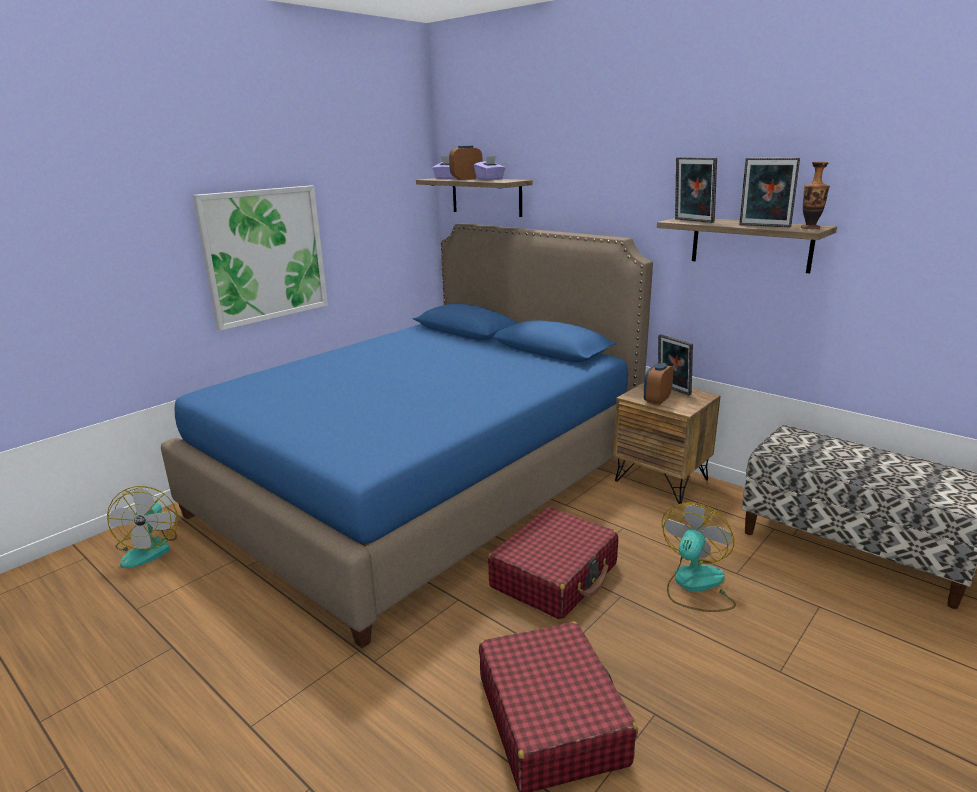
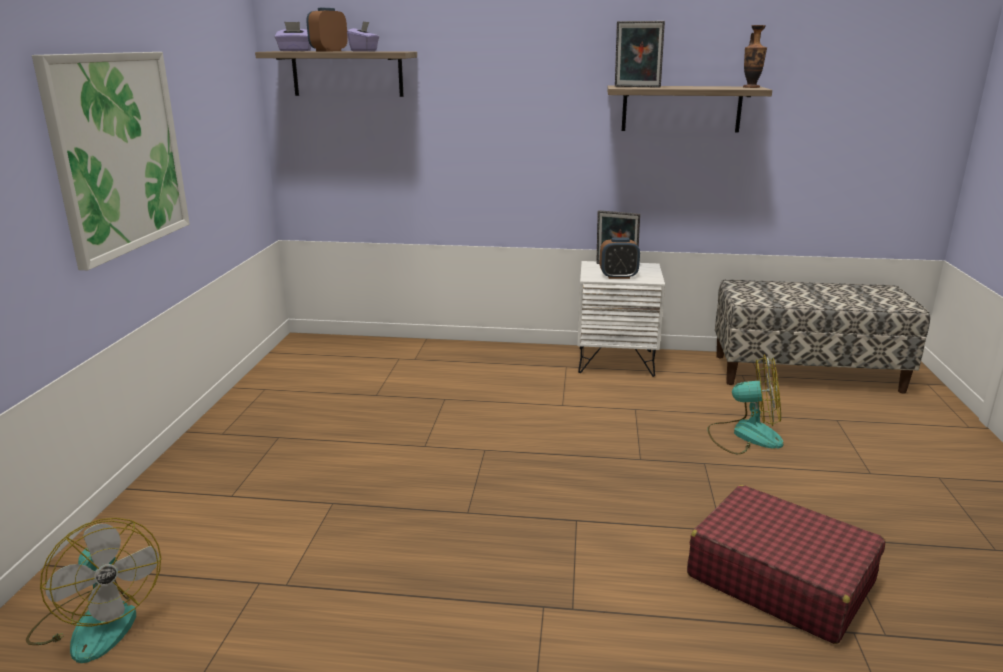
camera: 35 degrees left, 0 degrees up
blue bed [161,223,653,648] -> none
red suitcase [488,507,618,620] -> none
brown nightstand [613,383,721,504] -> white nightstand [577,261,665,377]
alarm clock [643,363,673,405] -> alarm clock turned 90 degrees counterclockwise [600,237,640,279]
fan [662,503,736,612] -> fan turned 105 degrees clockwise [708,355,783,454]
picture frame [739,157,800,227] -> none

